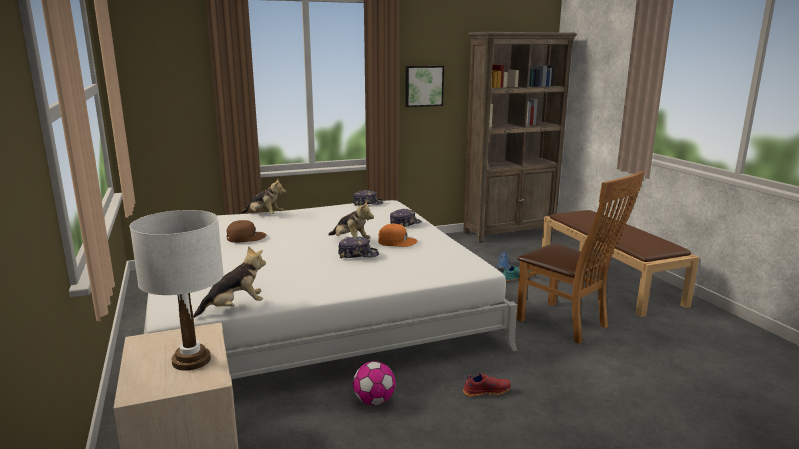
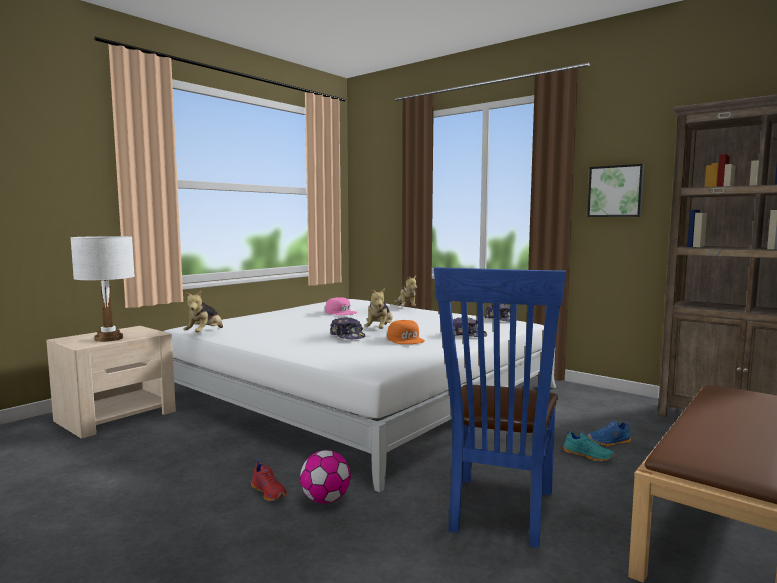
camera: 60 degrees right, 10 degrees down
plush toy [193,246,266,318] -> plush toy turned 75 degrees clockwise [183,291,223,332]
brown cap [226,220,266,243] -> pink cap [325,297,357,315]
football [353,361,396,405] -> football moved to [300,450,351,503]
brown chair [516,171,645,344] -> blue chair [434,267,566,548]

